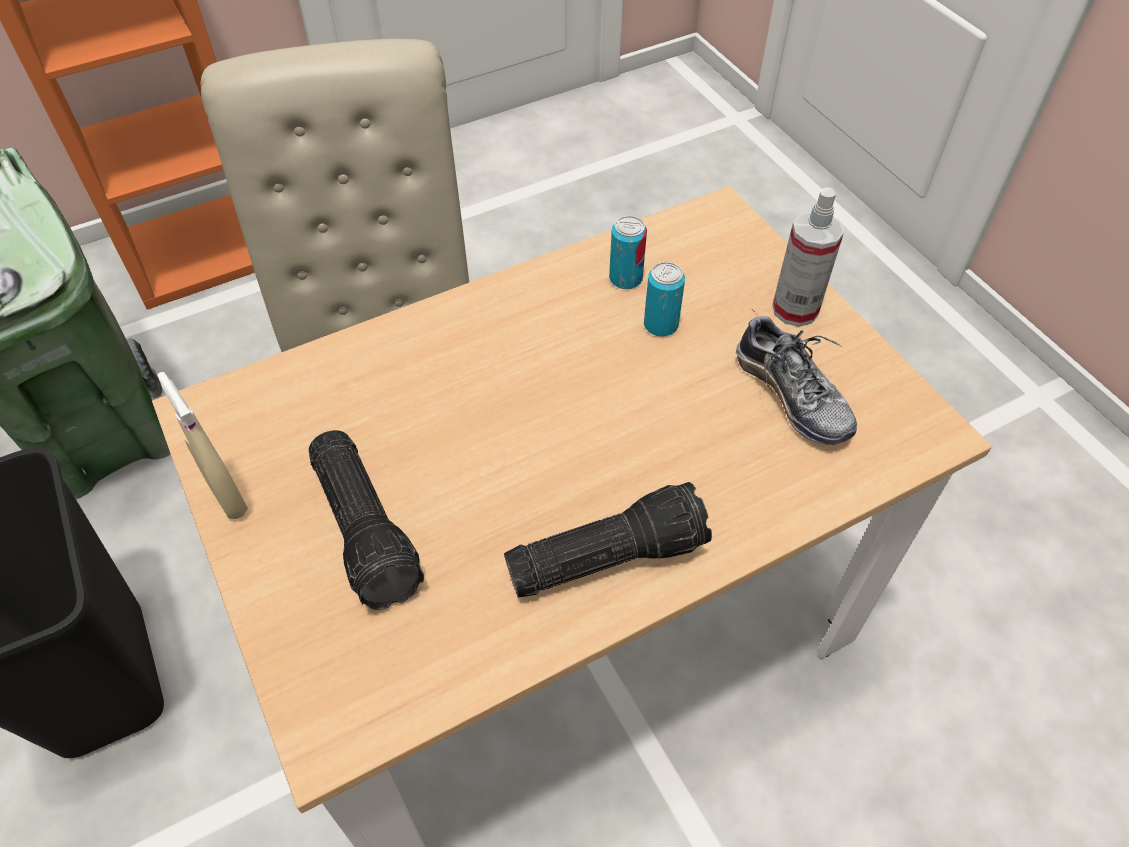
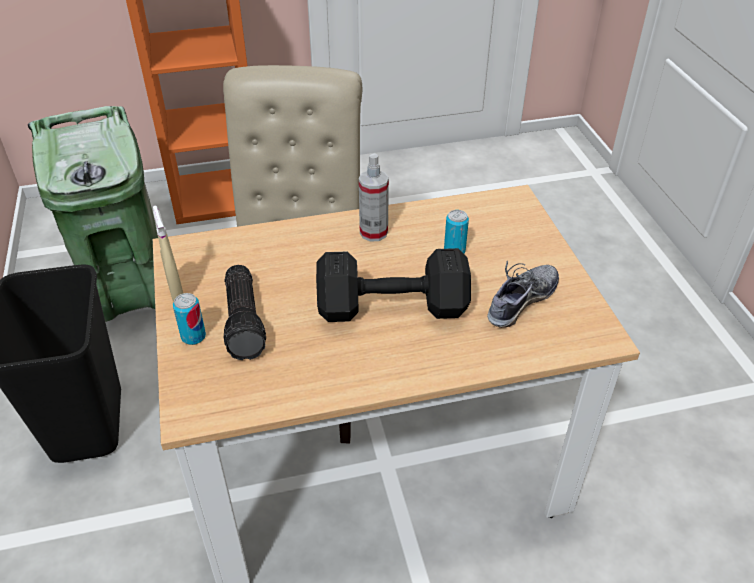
camera: 15 degrees right, 10 degrees down
flashlight [504,482,712,597] -> none
can [609,216,647,289] -> can moved to [173,293,206,345]
shoe [736,310,857,445] -> shoe turned 120 degrees counterclockwise [487,261,559,328]
spray bottle [772,187,844,327] -> spray bottle moved to [359,153,389,242]
none -> black dumbbell [316,248,471,322]

